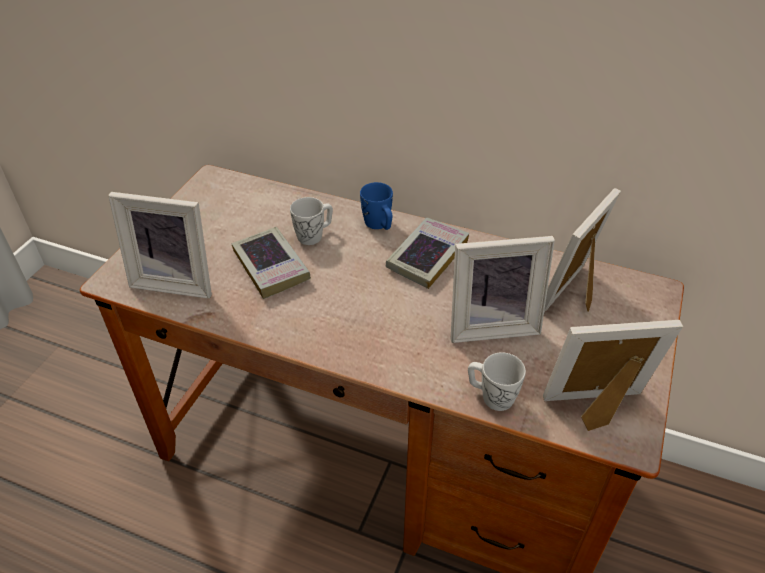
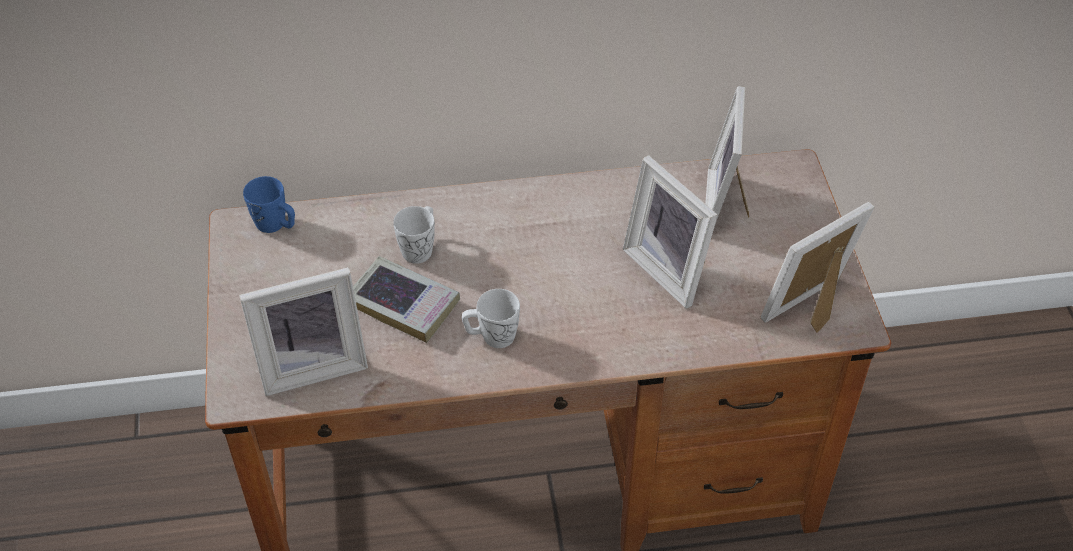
camera: 30 degrees left, 5 degrees up
blue mug [360,182,393,230] -> blue mug moved to [243,176,295,233]
book [386,218,469,289] -> none
picture frame [451,236,555,343] -> picture frame turned 90 degrees clockwise [623,155,718,309]
white mug [468,352,526,411] -> white mug moved to [462,289,520,348]

